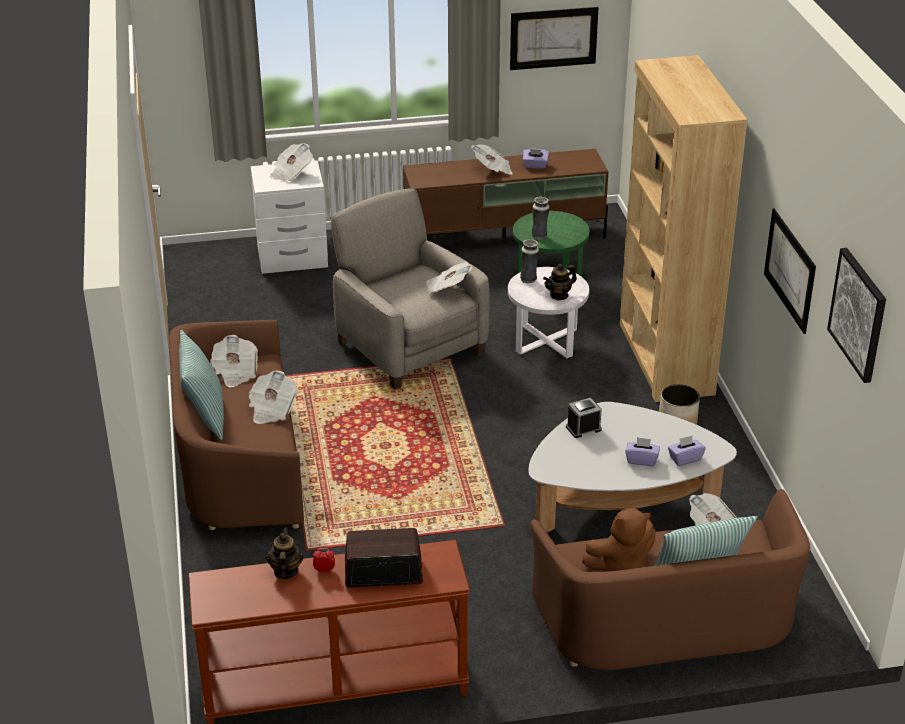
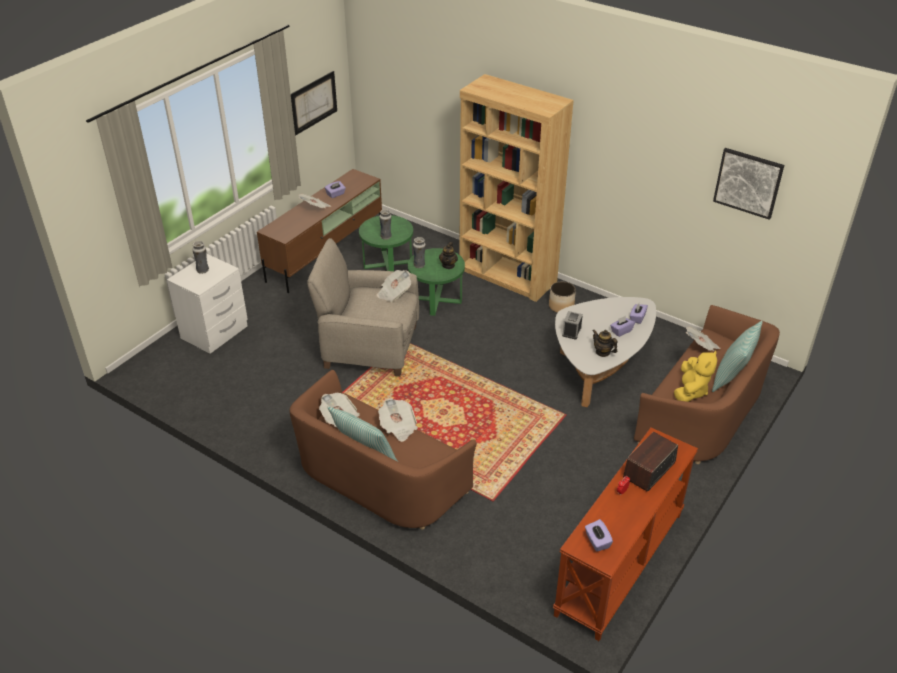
camera: 45 degrees left, 5 degrees up
teapot [266,527,304,579] -> teapot moved to [592,330,618,357]
newspaper [270,143,313,181] -> vase [192,241,209,274]
white side table [508,267,589,358] -> green side table [408,248,465,316]
brown plush toy [582,508,656,571] -> yellow plush toy [674,351,717,402]
picture [764,209,816,334] -> none
none -> purple tissue box [585,519,613,552]

